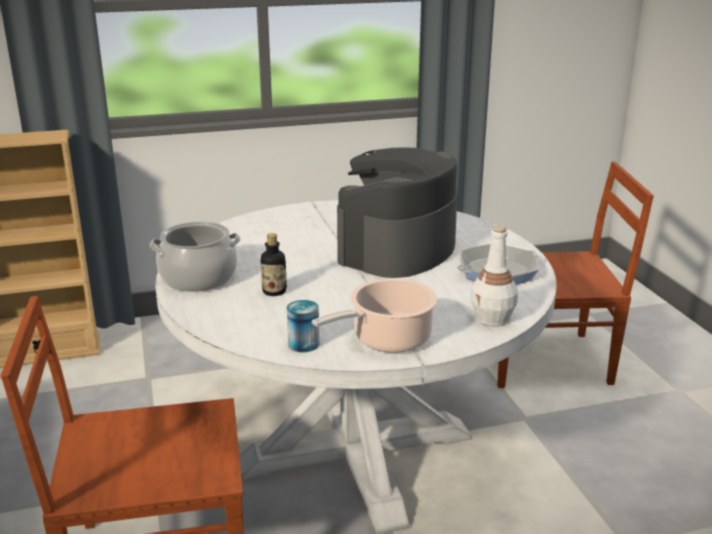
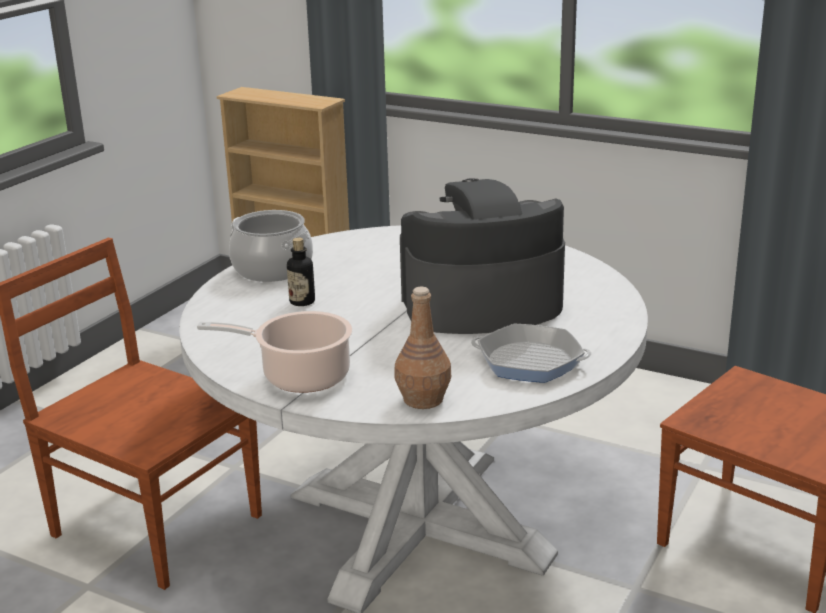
camera: 45 degrees right, 0 degrees up
can [287,300,320,352] -> none
white bottle [470,225,518,326] -> brown bottle [394,287,451,409]

